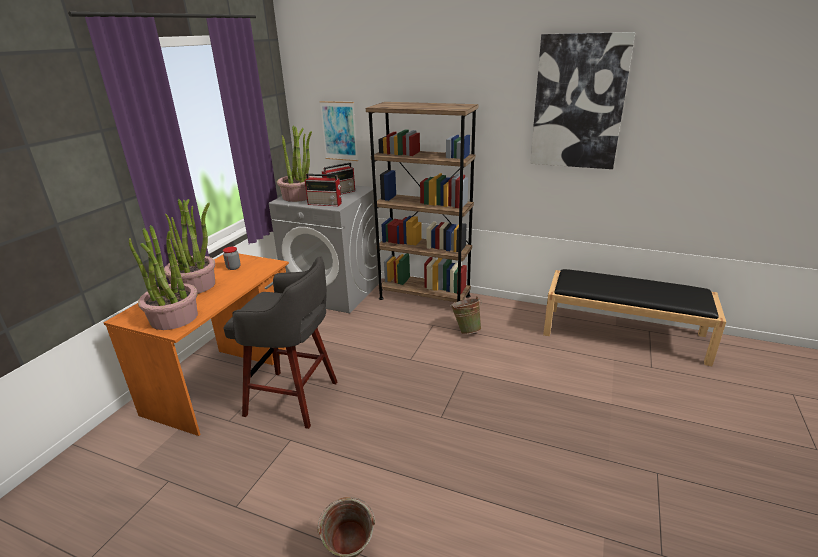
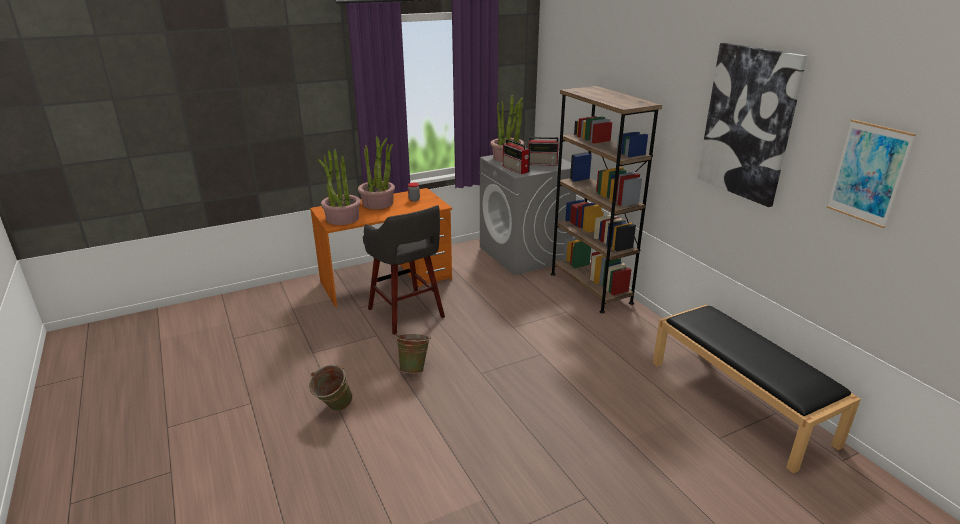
camera: 40 degrees right, 0 degrees up
picture [320,101,358,161] -> picture moved to [827,119,916,228]
green bucket [451,296,482,334] -> green bucket moved to [395,333,431,373]

